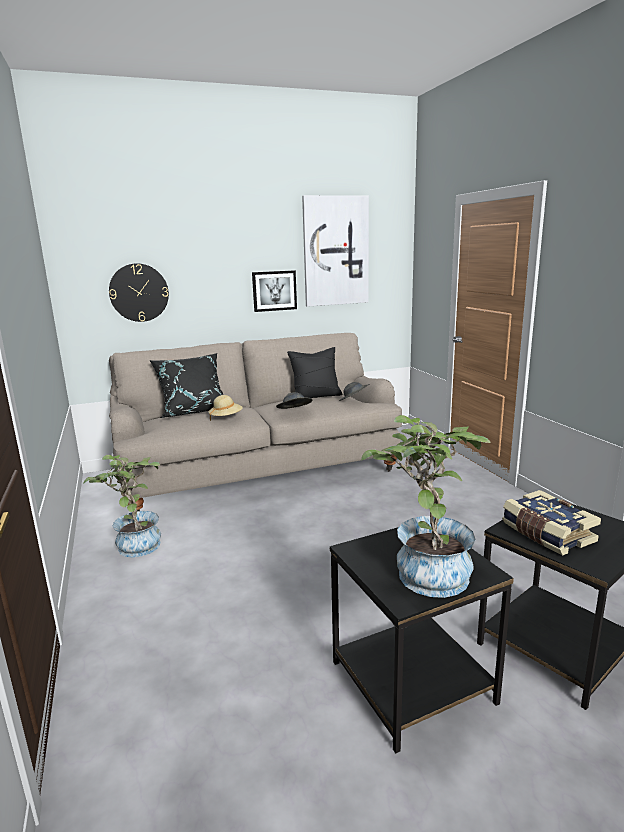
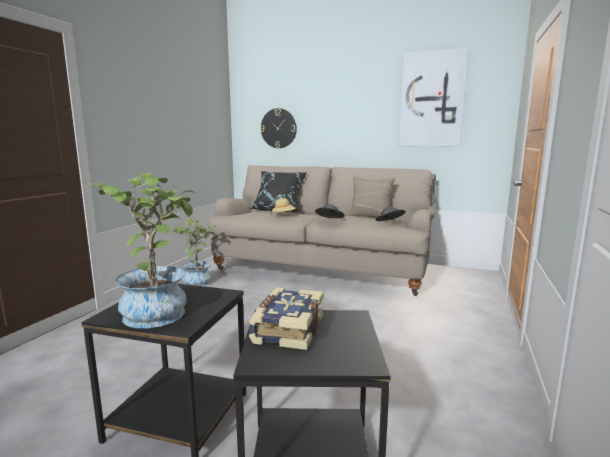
camera: 40 degrees right, 5 degrees down
picture [252,270,297,312] -> none
black pillow [287,347,342,398] -> beige pillow [348,176,395,218]

